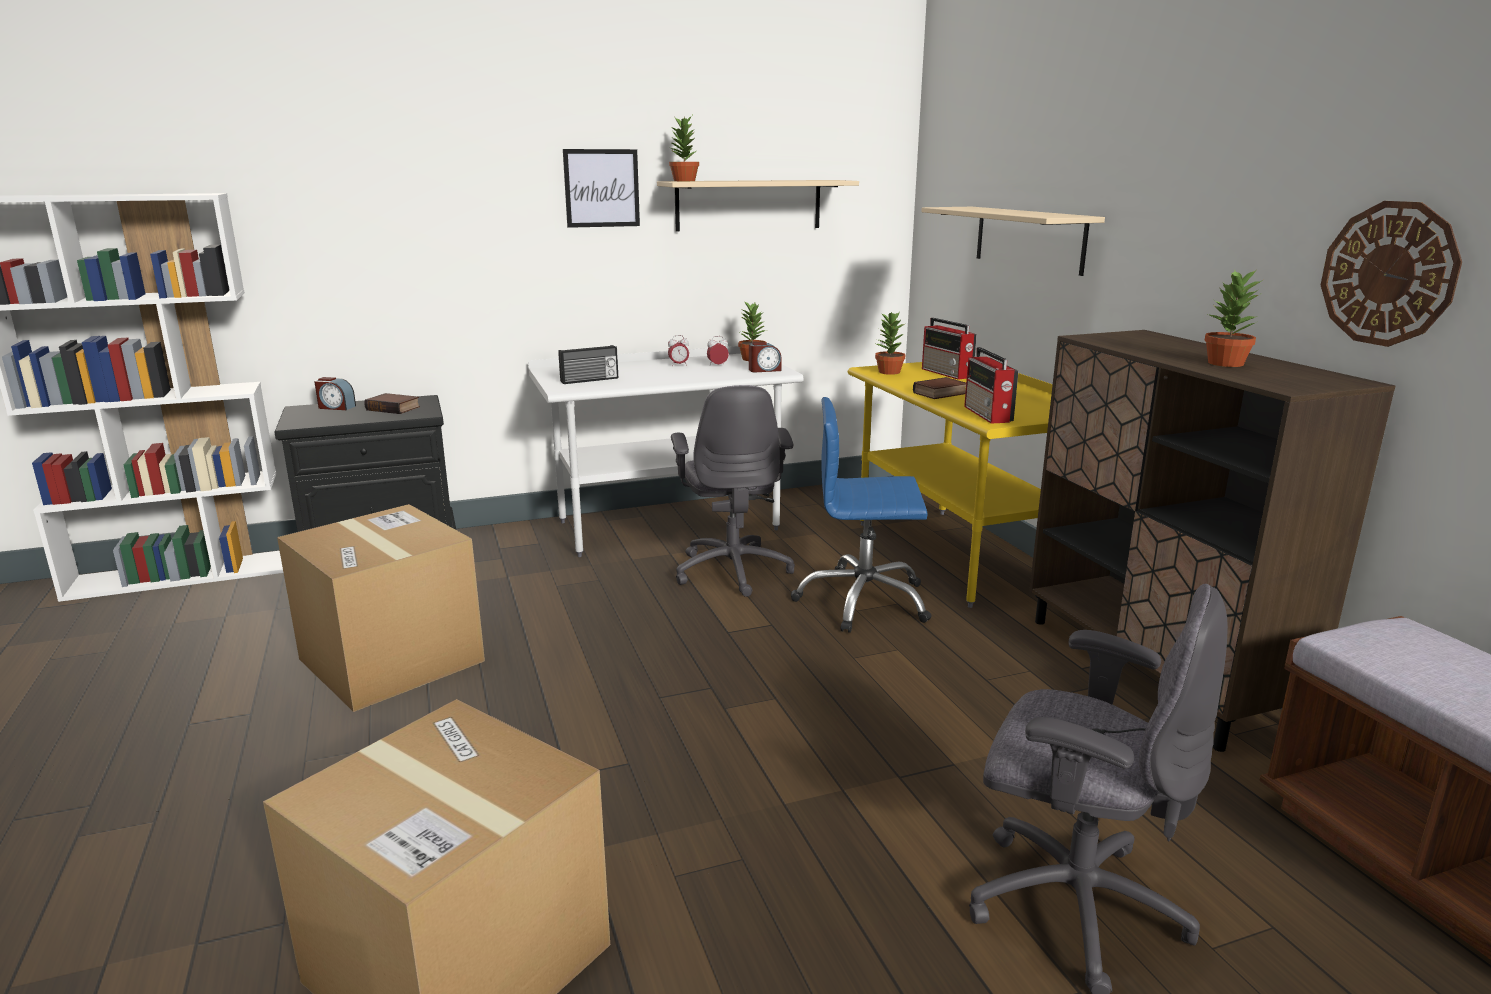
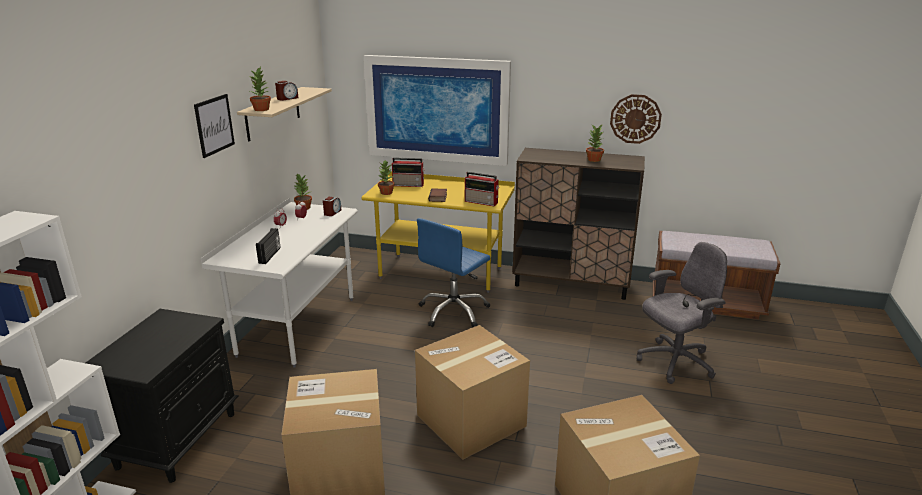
camera: 55 degrees left, 5 degrees up
alarm clock [314,377,356,410] -> alarm clock moved to [275,81,298,101]
book [364,393,420,414] -> none
grey office chair [671,385,795,597] -> none
beige shelf [921,207,1105,276] -> picture [364,55,511,166]
none -> cardboard box [415,325,530,460]

